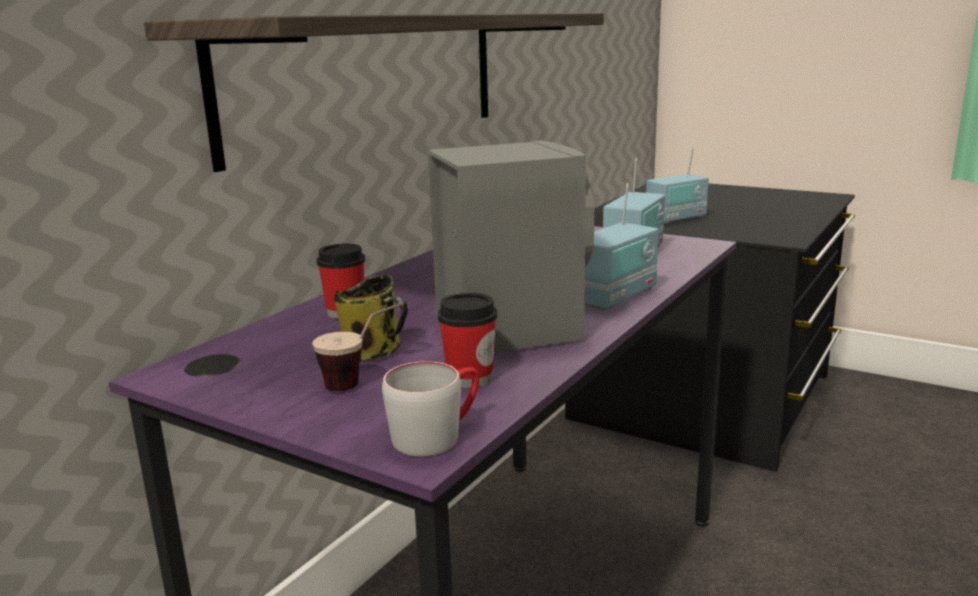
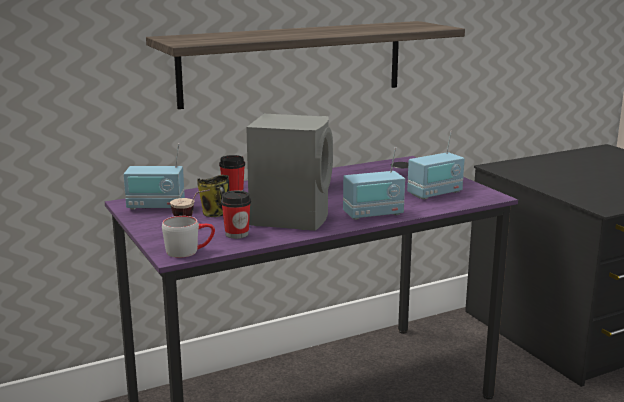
camera: 30 degrees right, 0 degrees up
radio [646,149,709,224] -> radio moved to [124,143,185,210]

